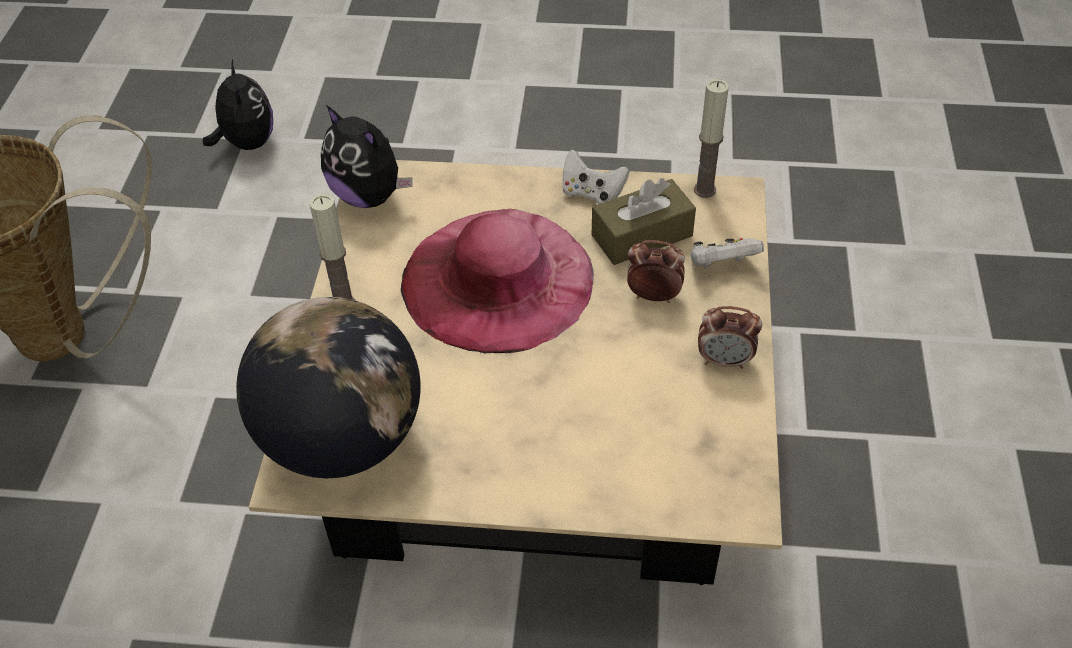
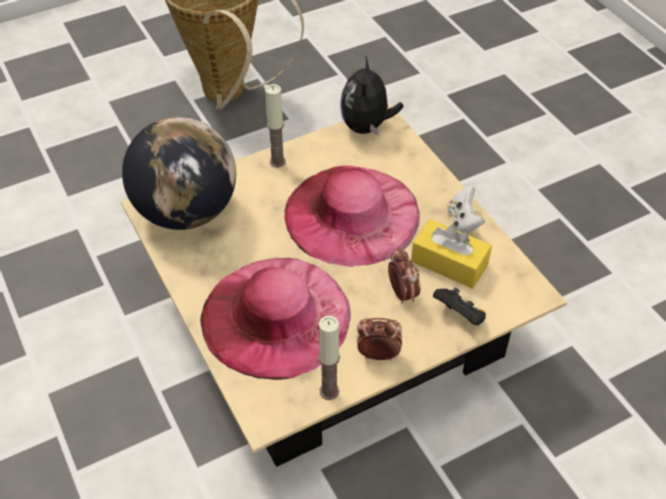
camera: 55 degrees right, 0 degrees up
plush toy [203,60,273,150] -> none
brown tissue box [592,178,696,265] -> yellow tissue box [411,219,492,289]
white game controller [691,238,764,268] -> black game controller [433,288,486,325]
candle [694,79,729,198] -> candle moved to [319,316,340,400]
alarm clock [698,306,762,369] -> alarm clock turned 120 degrees clockwise [357,318,402,361]
none -> pink hat [200,258,351,380]

